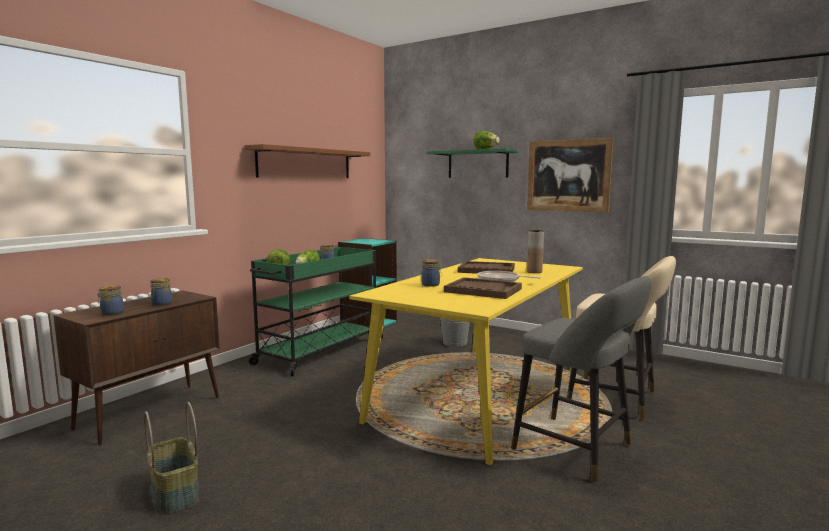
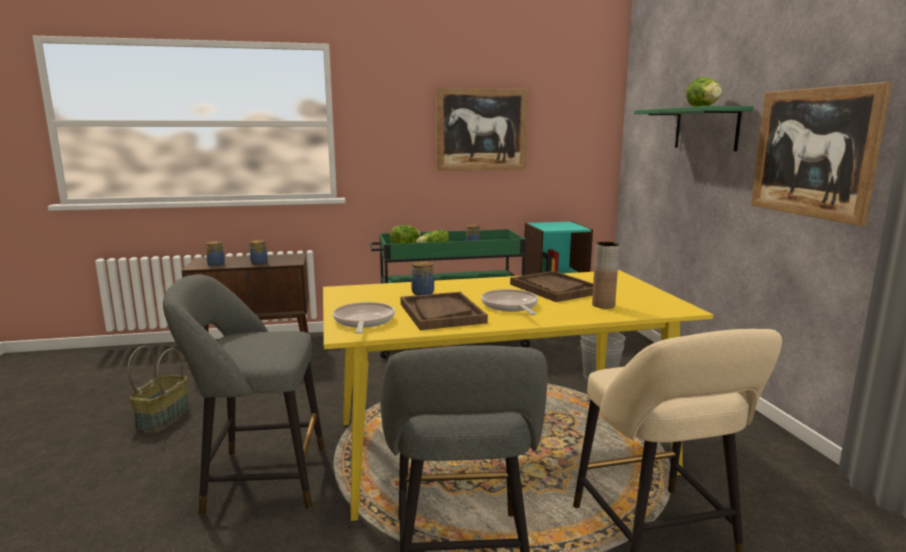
camera: 45 degrees right, 5 degrees up
brown shelf [245,144,370,178] -> picture [436,88,528,171]
none -> grey stool [163,274,325,516]
none -> frying pan [333,302,395,334]

